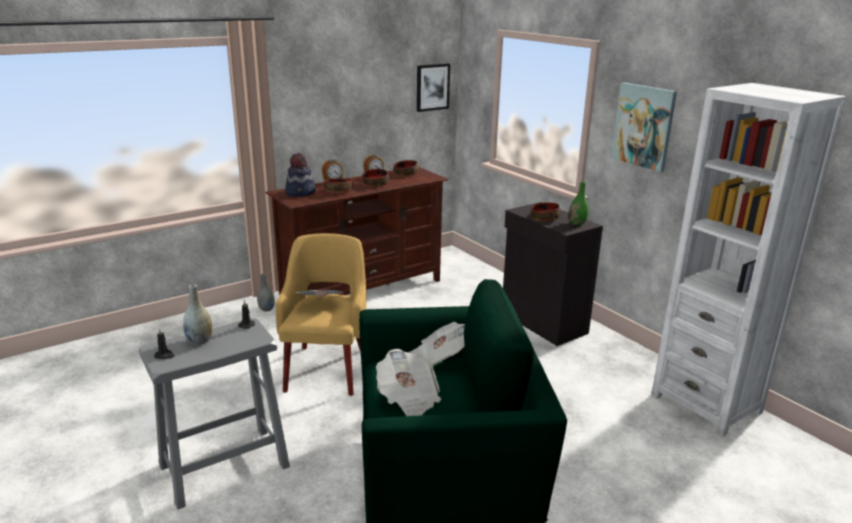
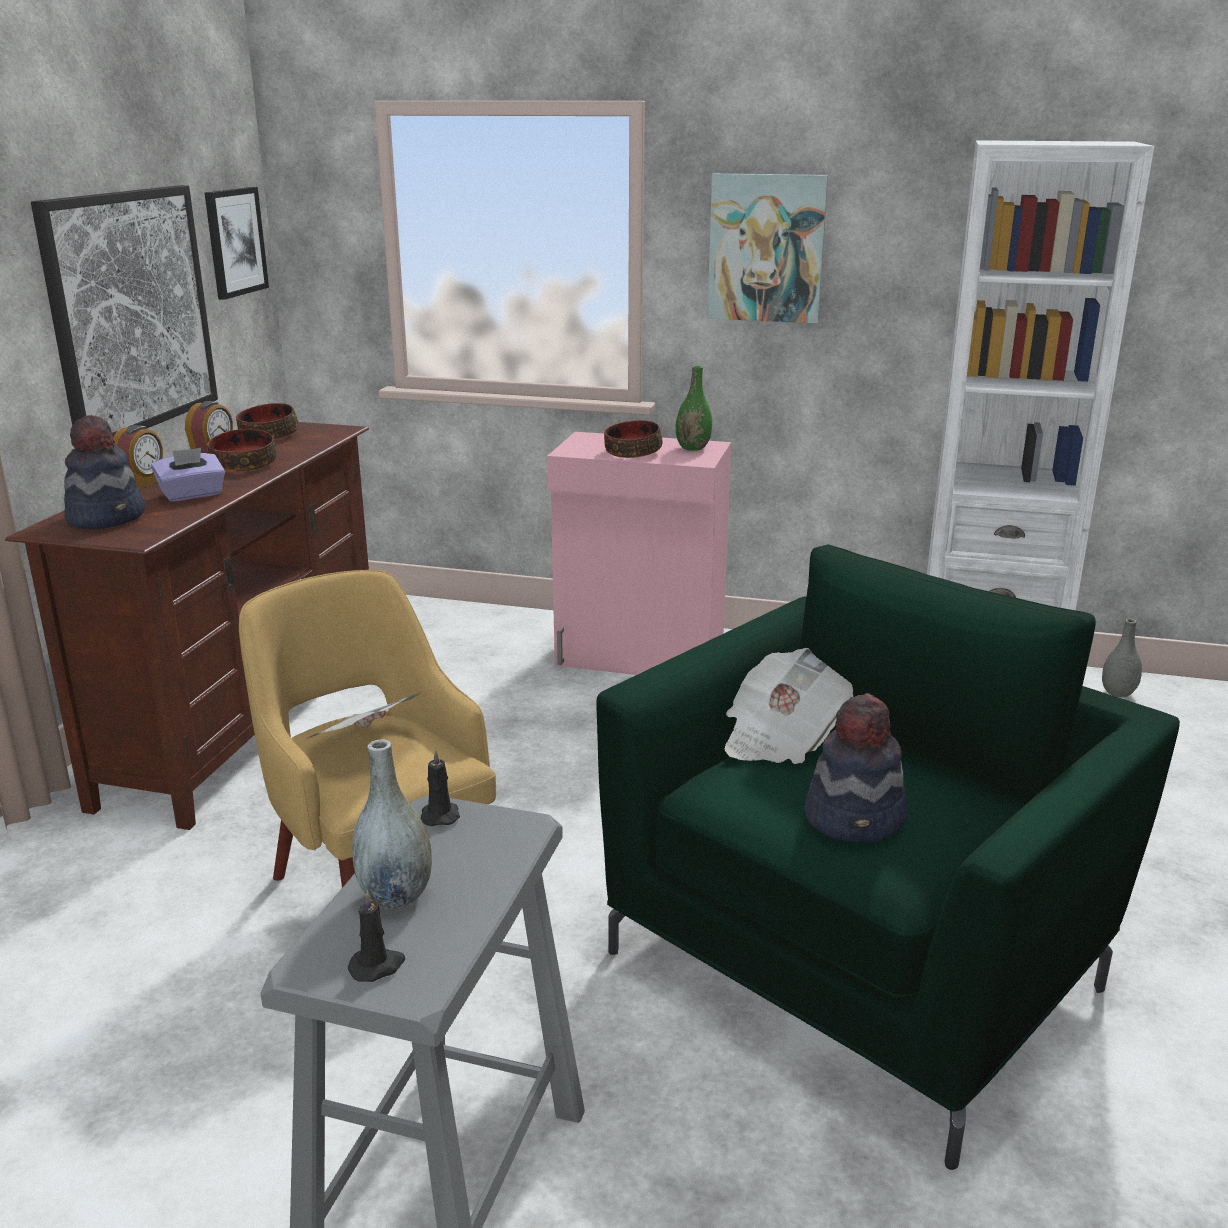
camera: 40 degrees left, 0 degrees up
grey vase [257,274,275,312] -> grey vase moved to [1102,618,1142,697]
bowl [324,178,353,193] -> purple tissue box [151,448,225,502]
newspaper [376,349,441,416] -> hat [804,693,908,842]
black cabinet [503,202,603,346] -> pink cabinet [547,432,731,675]
none -> picture [31,185,218,436]

